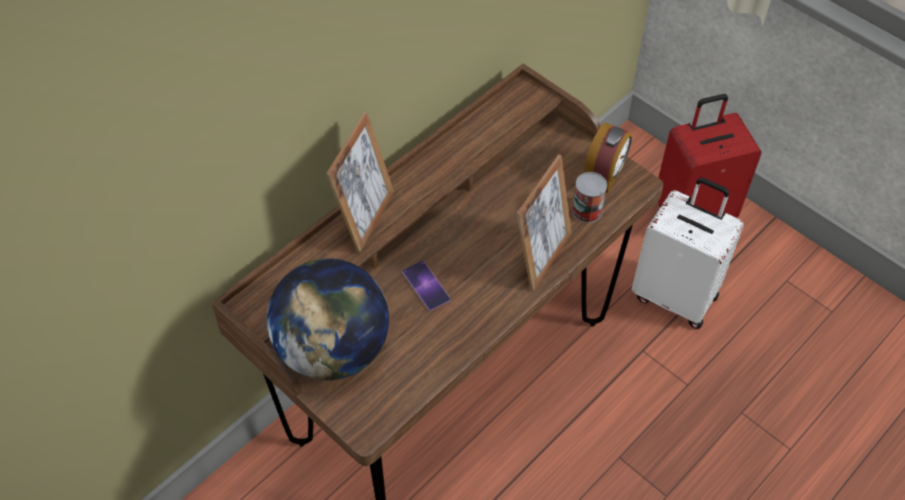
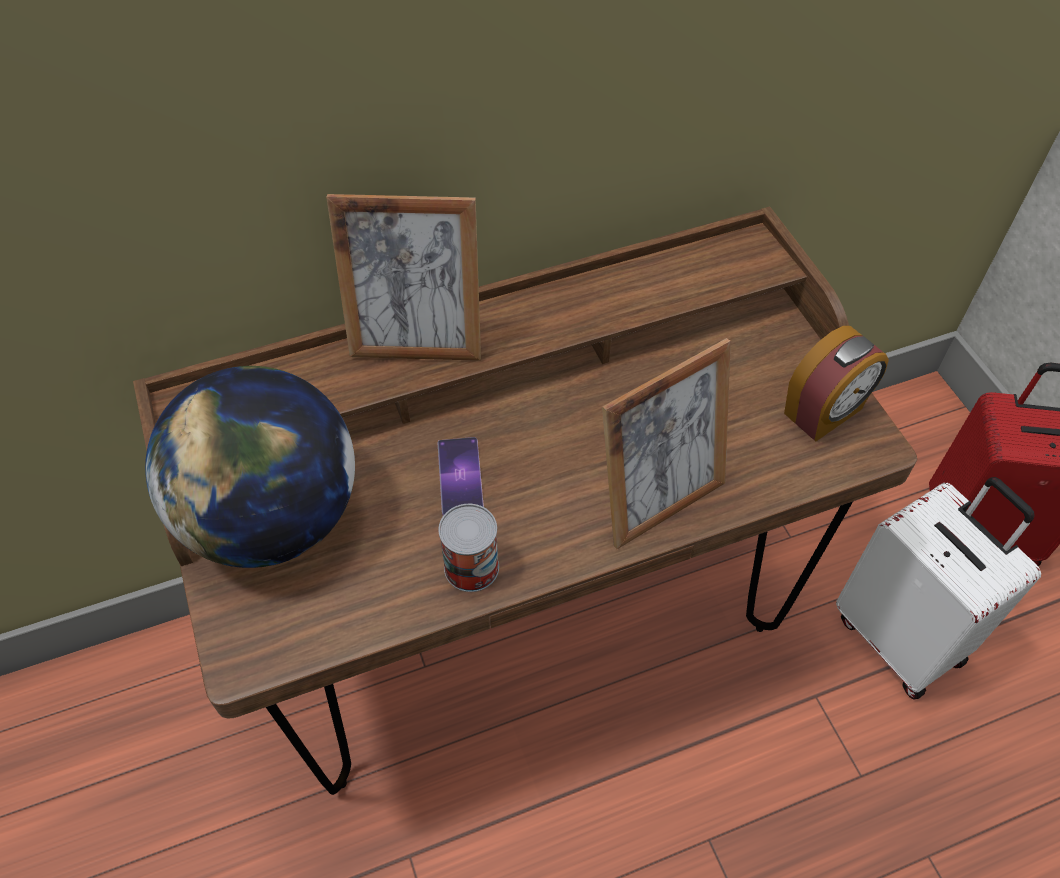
camera: 25 degrees right, 0 degrees up
picture frame [326,111,394,253] -> picture frame turned 45 degrees clockwise [326,194,481,361]
can [572,172,607,223] -> can moved to [438,504,499,592]

